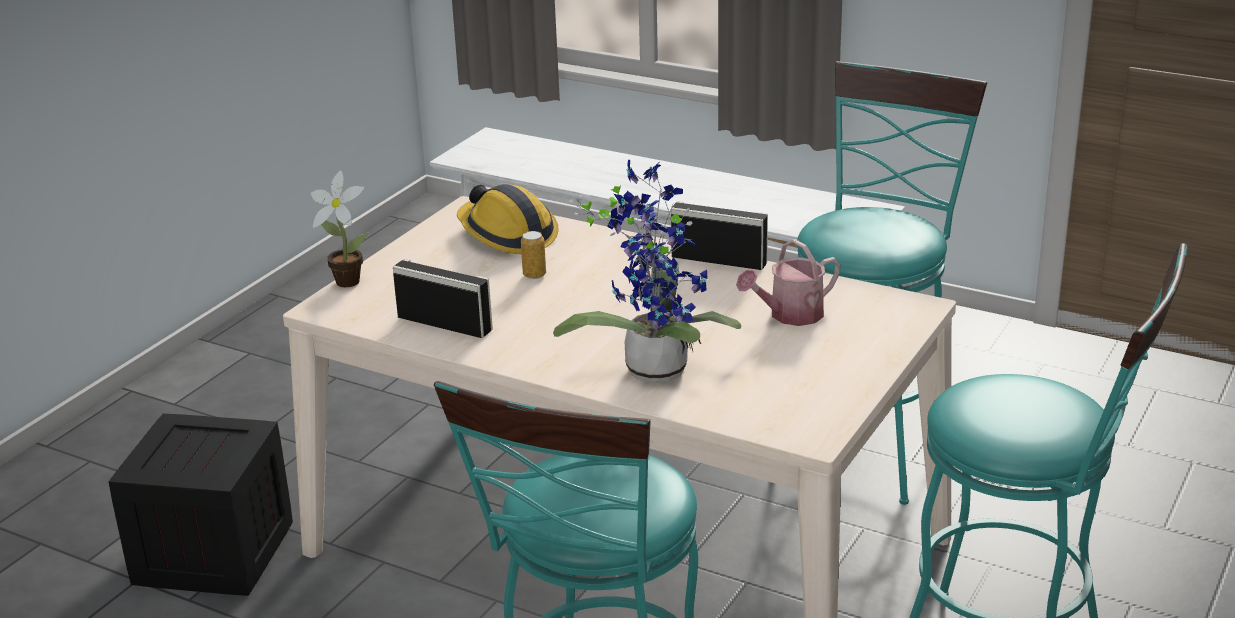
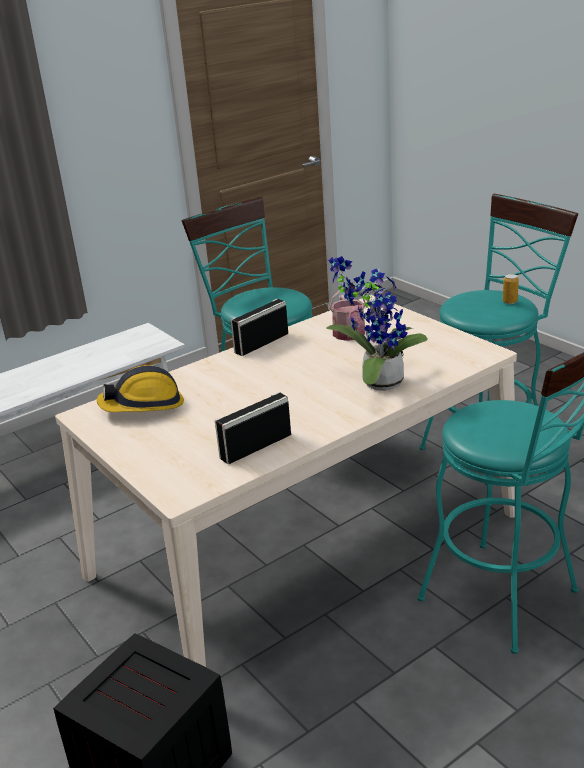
camera: 65 degrees left, 0 degrees up
potted plant [311,170,369,287] -> none
can [521,231,546,279] -> can moved to [503,274,519,304]

